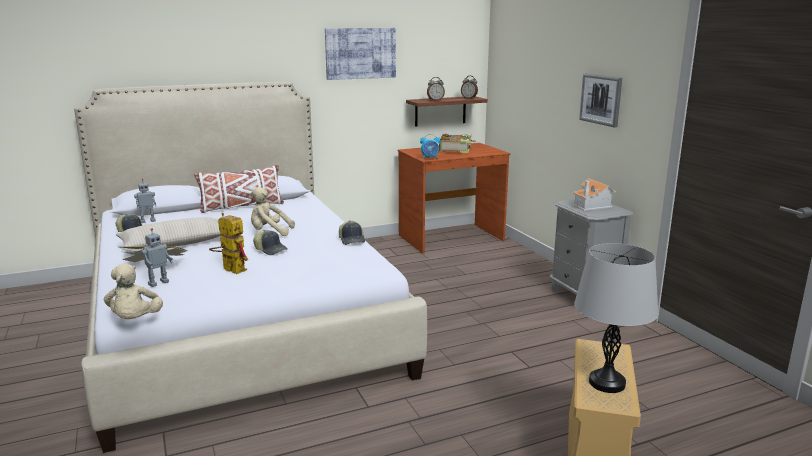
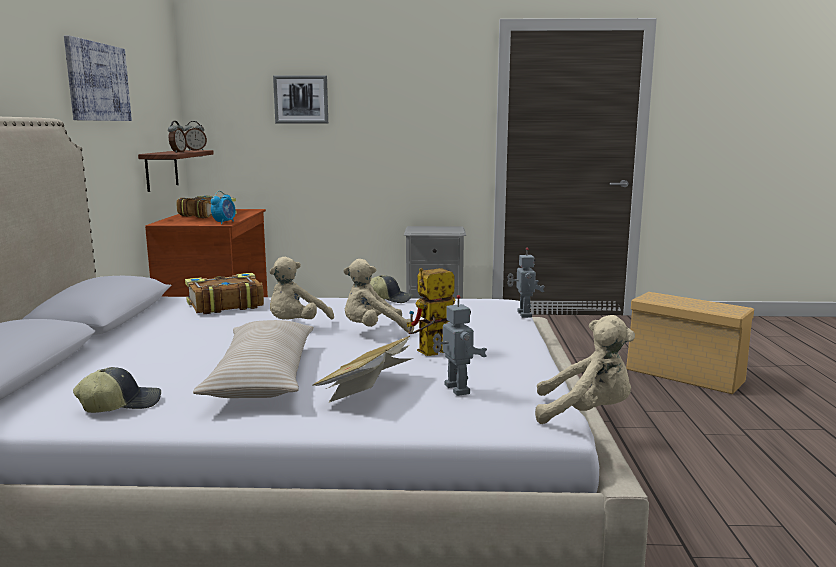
camera: 65 degrees left, 5 degrees down
toy robot [134,179,156,223] -> toy robot moved to [507,248,545,318]
white pillow [194,165,284,213] -> none
cap [253,230,288,255] -> beige plush toy [344,259,414,332]
toy house [572,178,616,211] -> none
grey table lamp [574,243,659,393] -> none
picture [579,74,622,128] -> picture moved to [273,75,328,123]
none -> book [185,273,264,314]

